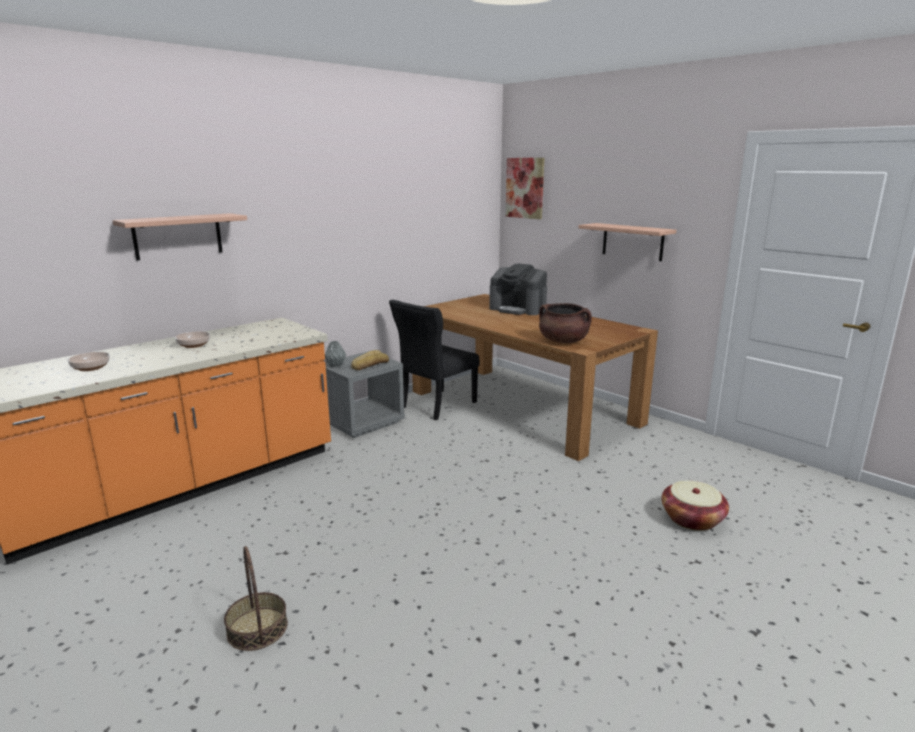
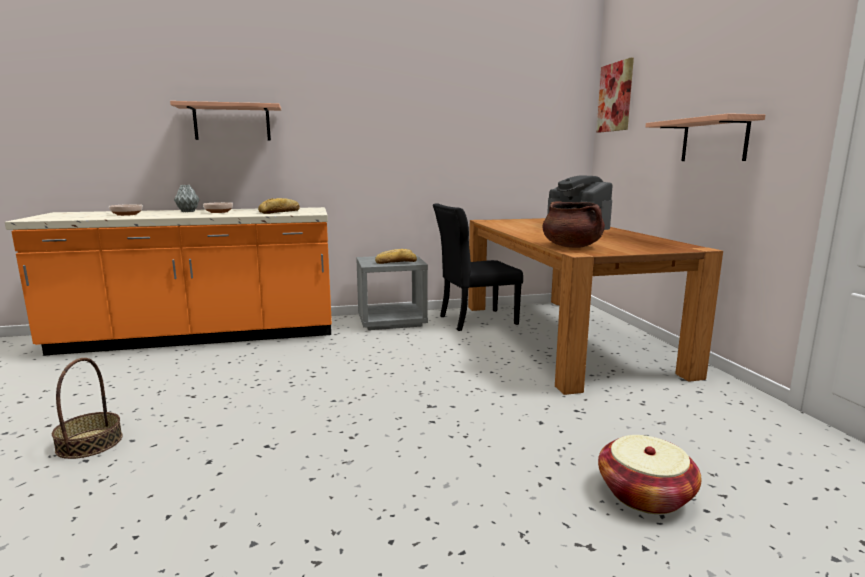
camera: 30 degrees right, 5 degrees down
grey vase [325,341,346,367] -> grey vase moved to [174,185,199,212]
none -> bread [258,198,300,214]

